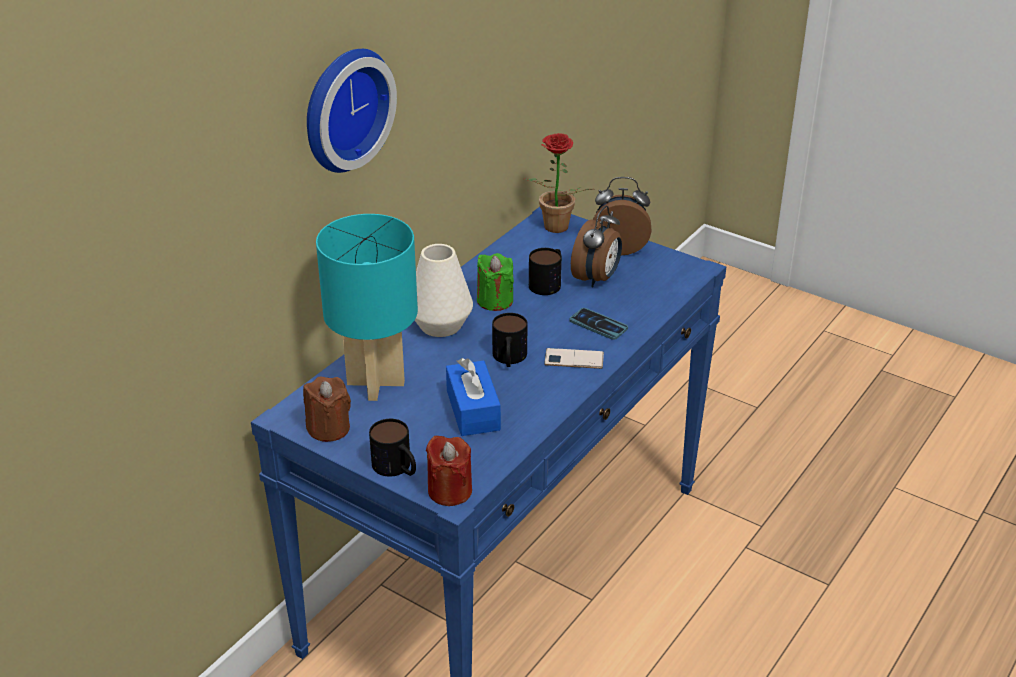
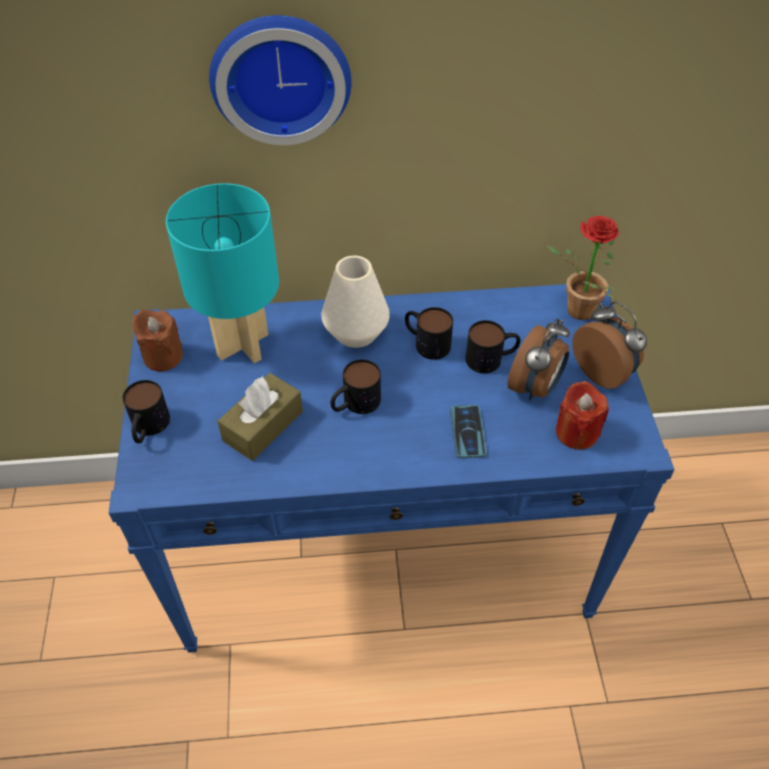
camera: 50 degrees right, 15 degrees up
red candle [426,435,472,506] -> red candle moved to [556,381,609,450]
blue tissue box [446,358,501,436] -> brown tissue box [218,373,303,461]
green candle [477,253,514,311] -> mug [405,307,453,360]
phone [544,348,604,369] -> none
alarm clock [571,206,622,287] -> alarm clock turned 45 degrees counterclockwise [507,319,570,401]

